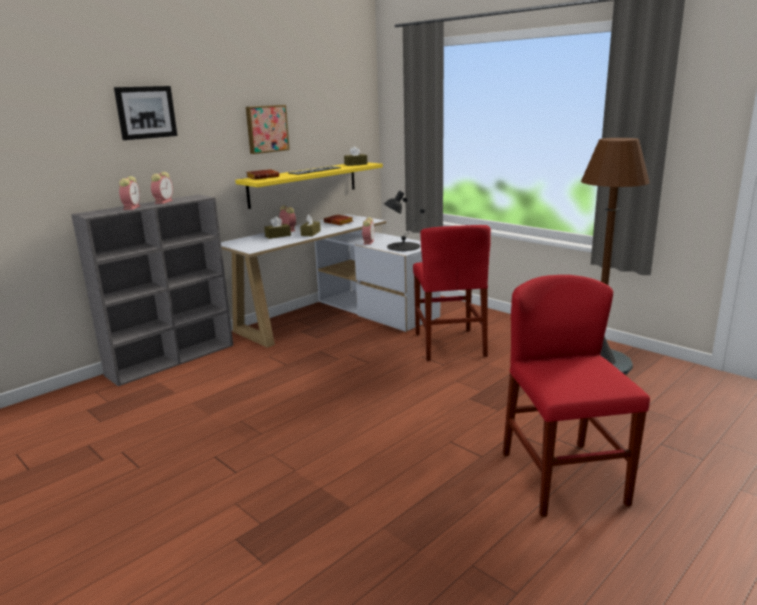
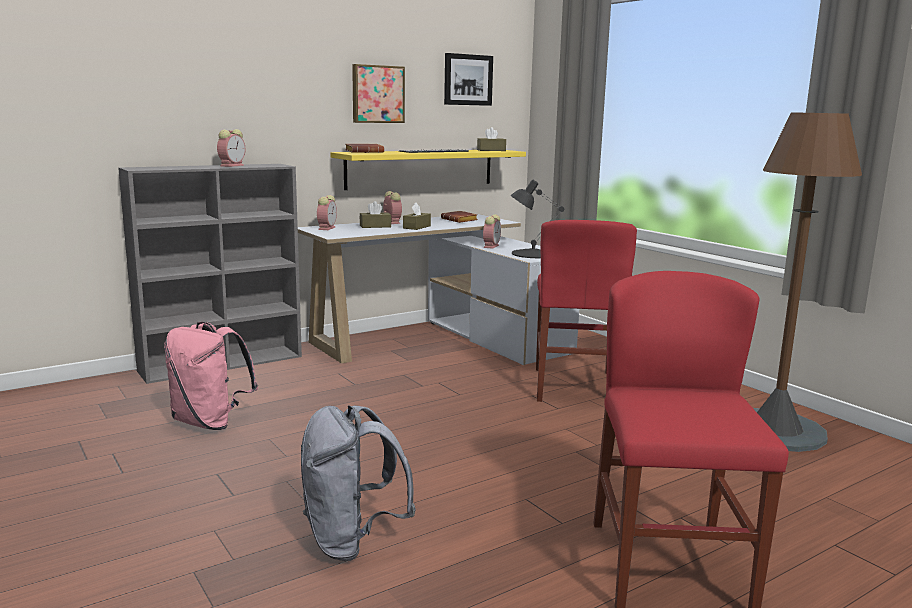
camera: 10 degrees right, 5 degrees down
picture [114,86,177,140] -> picture moved to [444,53,493,106]
alarm clock [119,176,140,210] -> alarm clock moved to [317,195,337,230]
none -> pink backpack [164,322,258,430]
none -> grey backpack [301,405,416,561]

